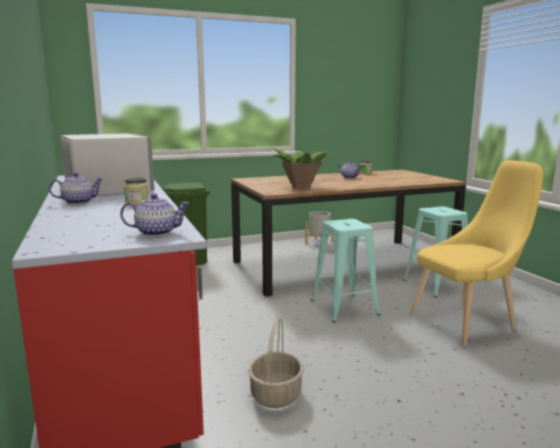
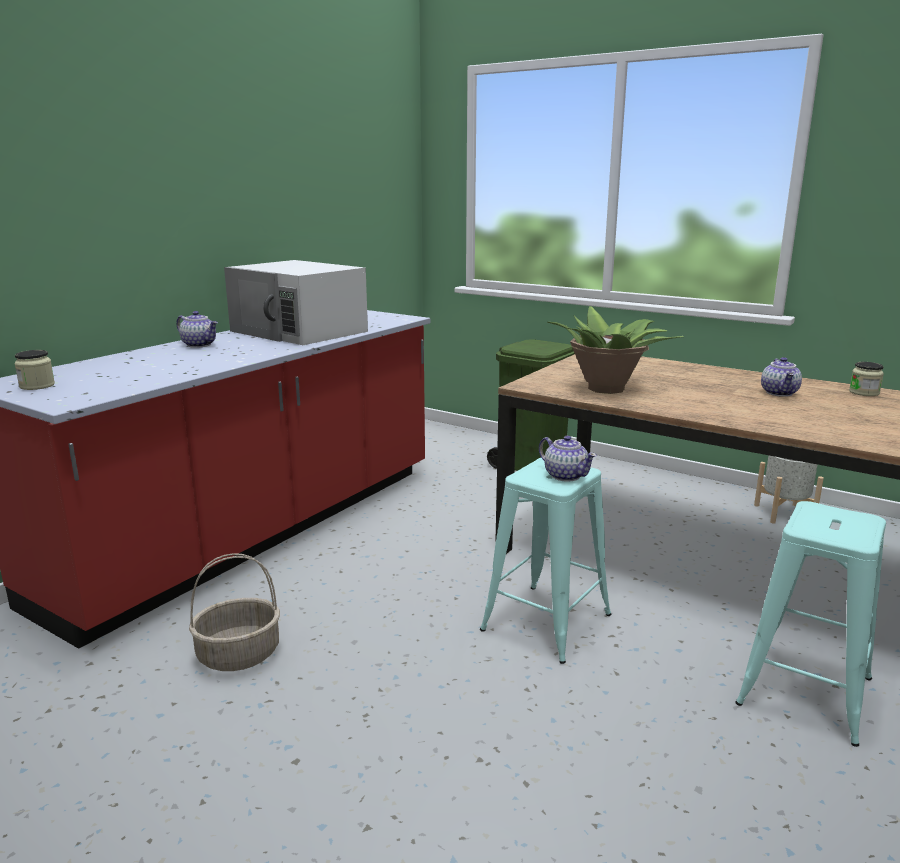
camera: 55 degrees right, 5 degrees up
white microwave [61,133,155,195] -> white microwave turned 105 degrees clockwise [224,260,368,345]
teapot [120,194,190,236] -> teapot moved to [539,435,597,482]
jar [124,178,149,205] -> jar moved to [14,350,55,390]
yellow chair [410,160,543,346] -> none

